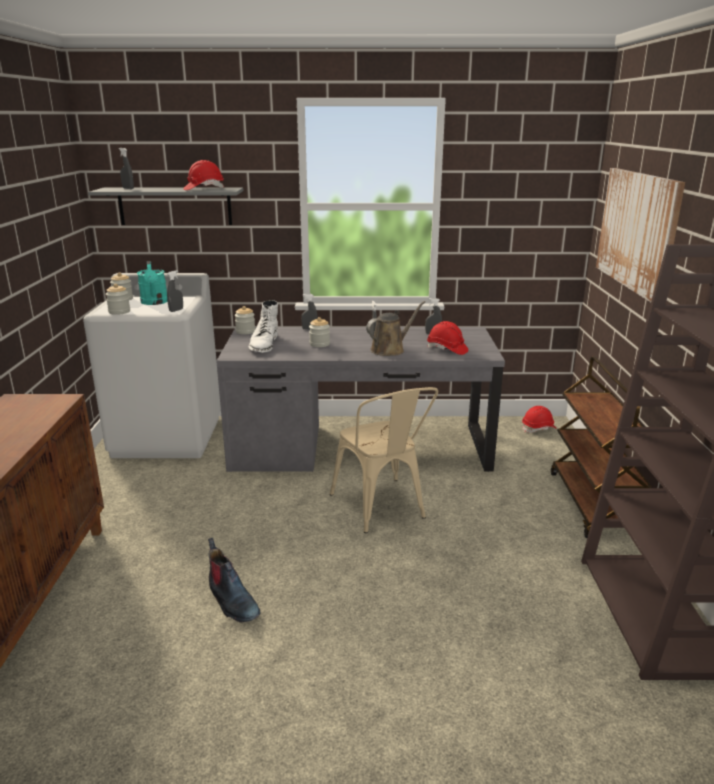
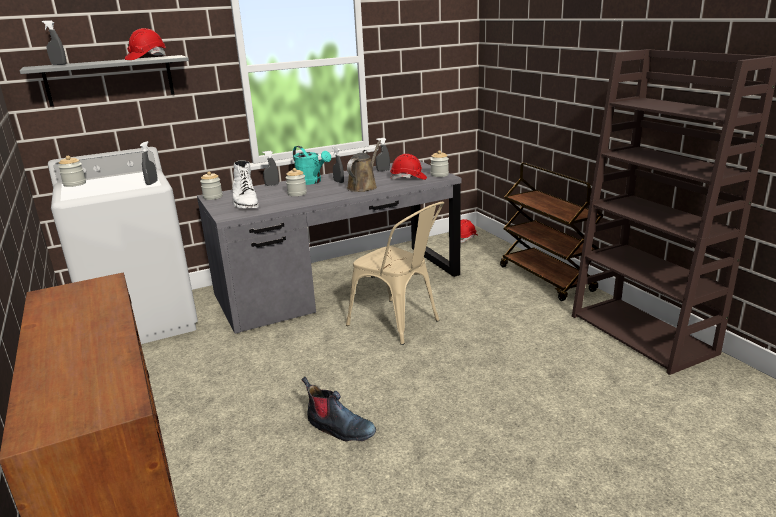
camera: 25 degrees left, 0 degrees up
jar [106,284,130,315] -> jar moved to [430,151,449,177]
turquoise watering can [137,261,167,305] -> turquoise watering can moved to [293,146,331,185]
picture [596,168,685,302] -> none

